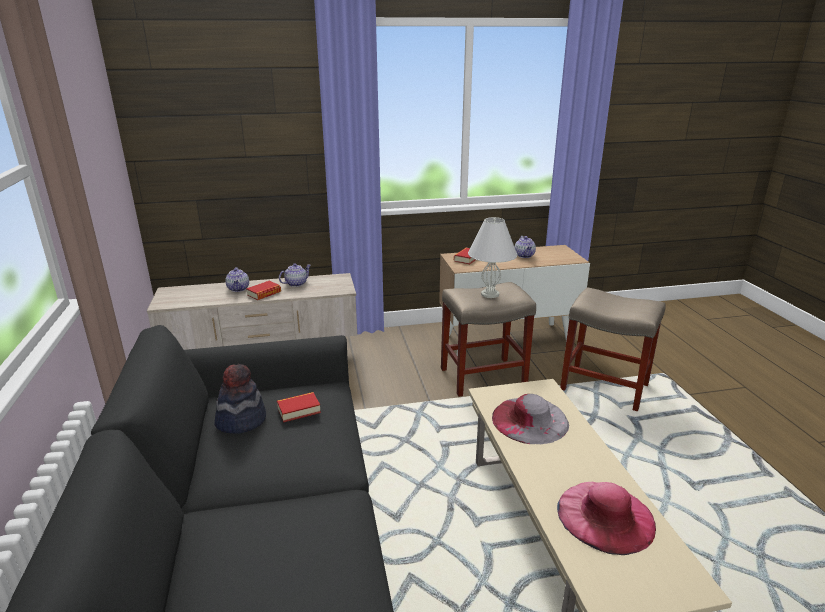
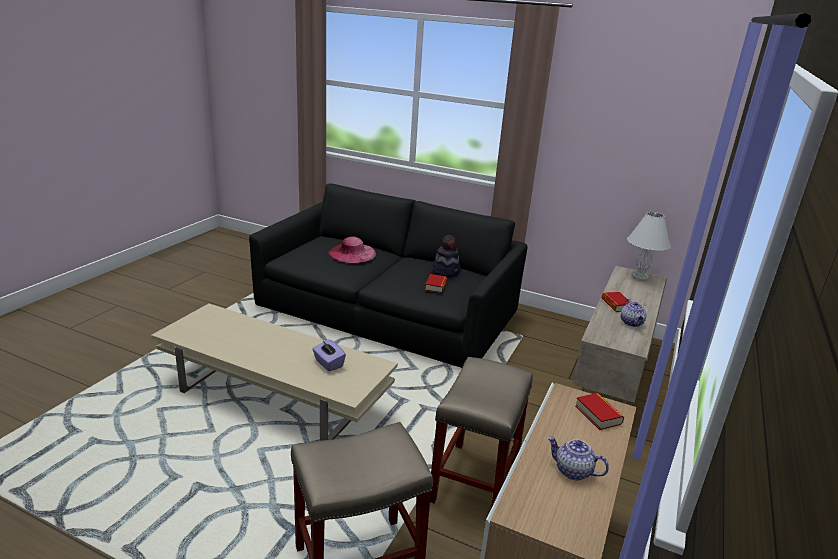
camera: 125 degrees right, 0 degrees up
teapot [225,267,249,292] -> none
white table lamp [468,217,517,298] -> white table lamp moved to [627,212,671,280]
grey hat [492,394,569,444] -> purple tissue box [312,339,346,371]
pink hat [557,482,656,555] -> pink hat moved to [329,236,376,263]

